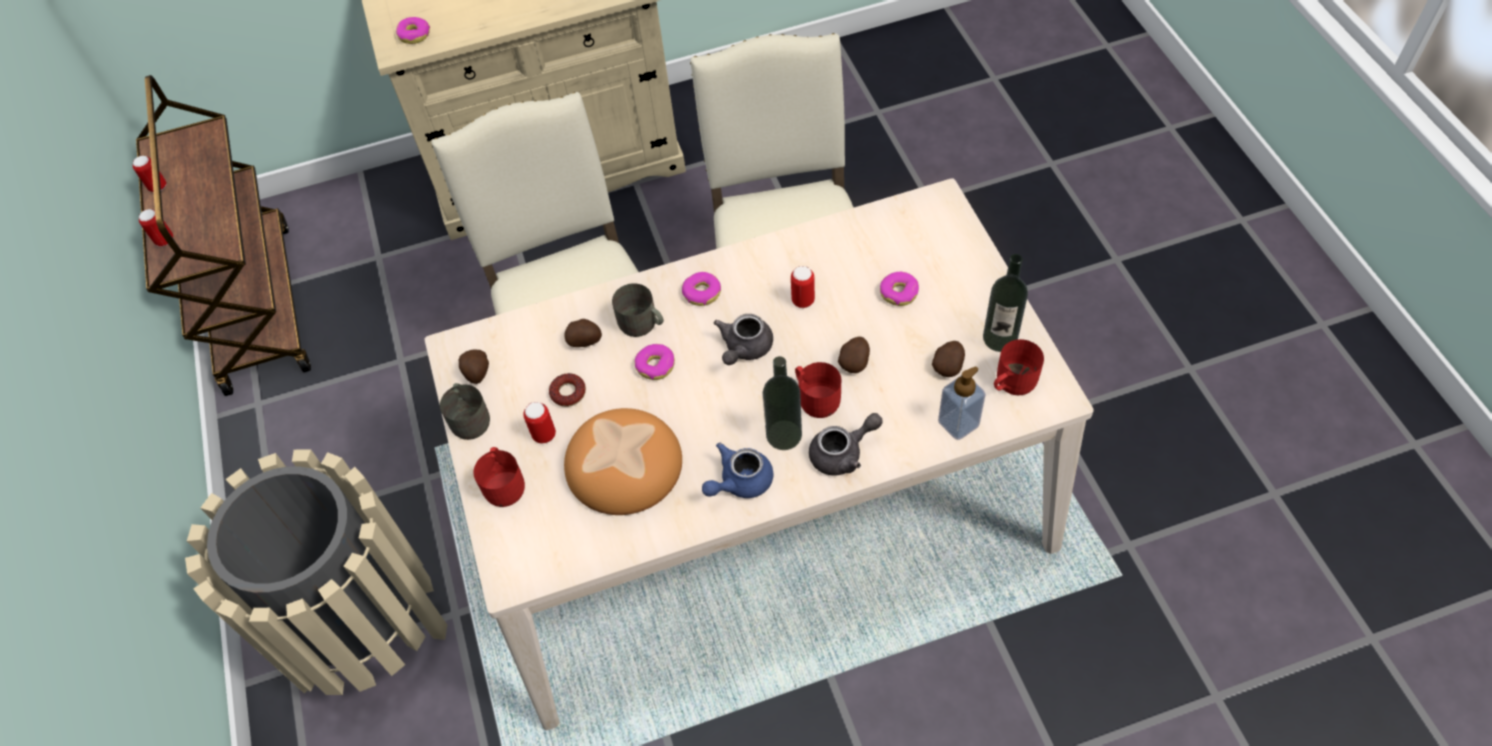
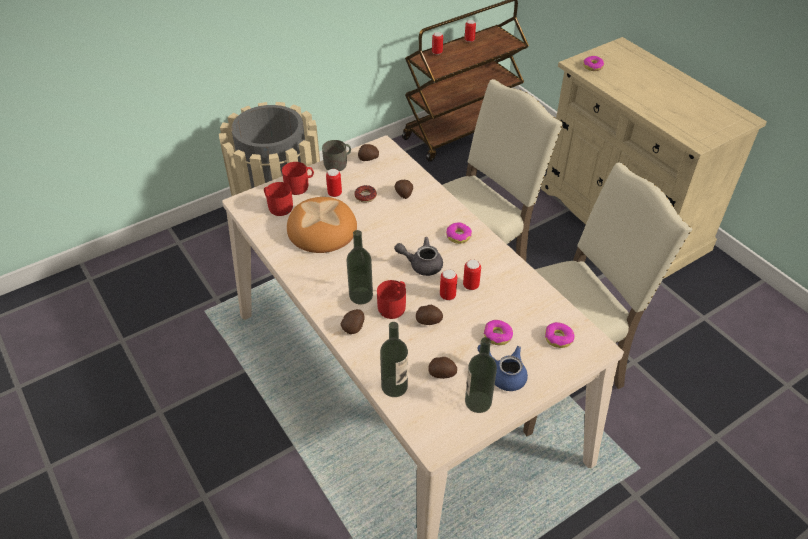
camera: 70 degrees right, 10 degrees down
grey mug [612,283,664,337] -> none
donut [635,344,675,380] -> donut moved to [545,322,575,348]
blue teapot [702,443,773,498] -> blue teapot moved to [477,344,528,391]
grey teapot [809,413,883,476] -> potato [341,309,364,334]
soap dispenser [938,366,986,440] -> bottle [380,322,408,397]
red mug [994,339,1044,395] -> red mug moved to [264,182,293,216]
none -> can [440,269,457,301]

